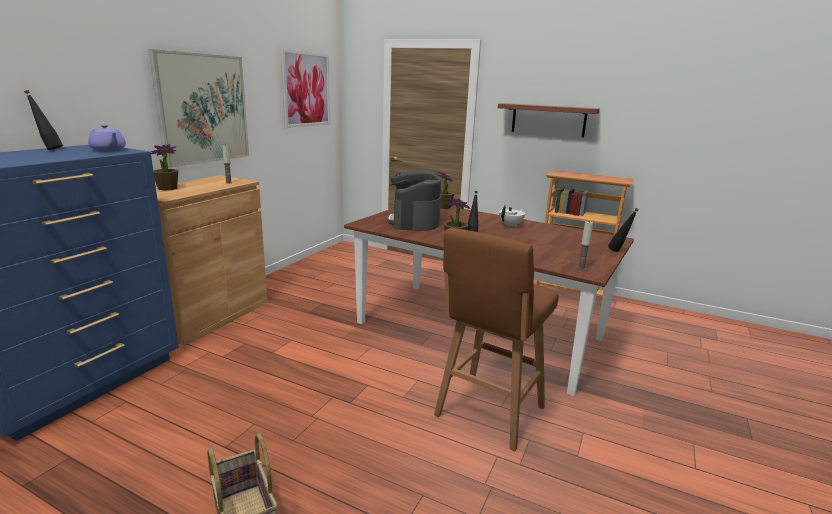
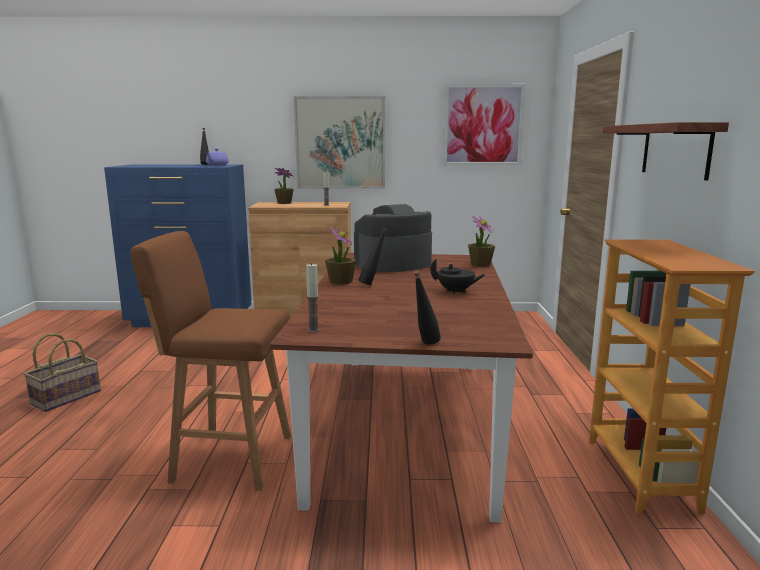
camera: 65 degrees right, 5 degrees down
white teapot [499,205,525,227] -> black teapot [430,259,485,294]

